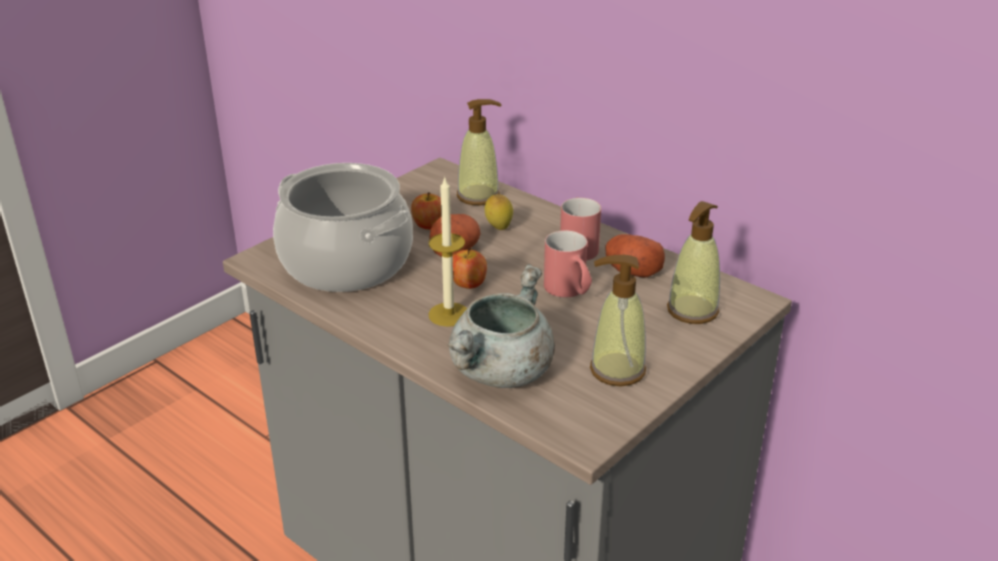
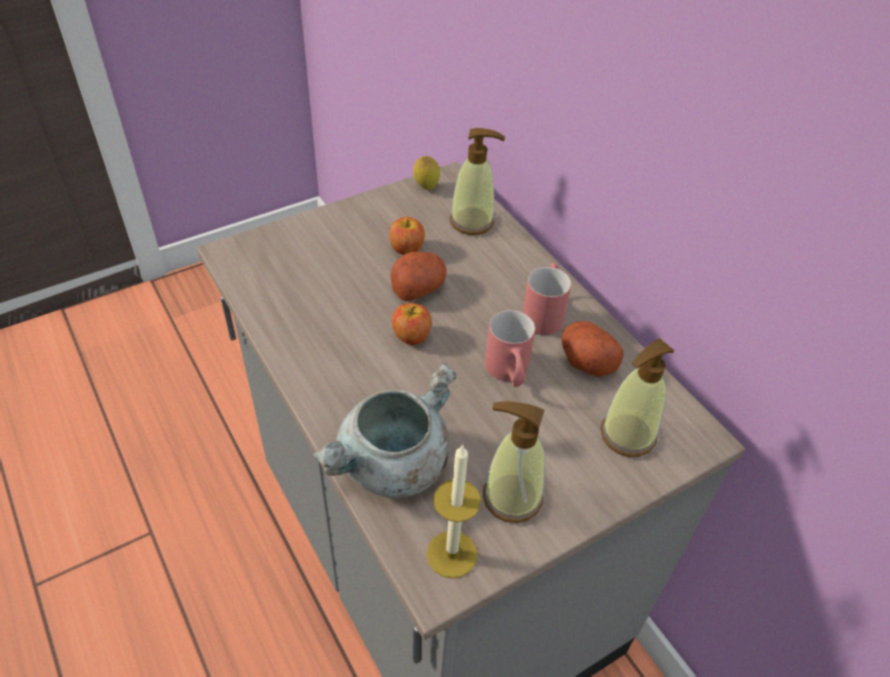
camera: 15 degrees right, 15 degrees up
cooking pot [273,163,413,292] -> none
candle [428,178,467,327] -> candle moved to [426,444,481,578]
lemon [485,194,513,230] -> lemon moved to [413,156,440,190]

